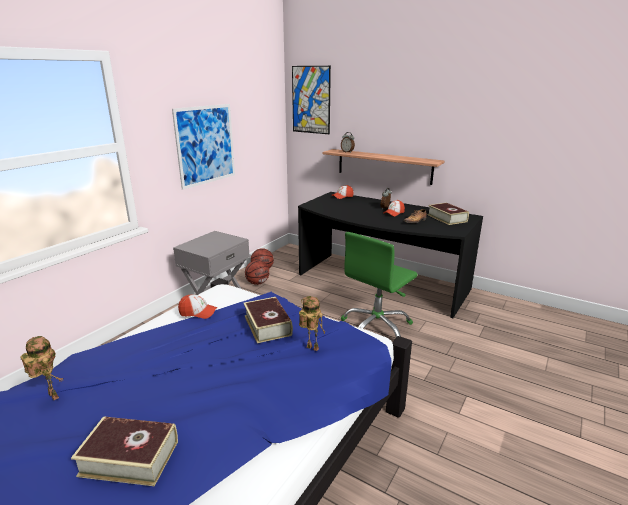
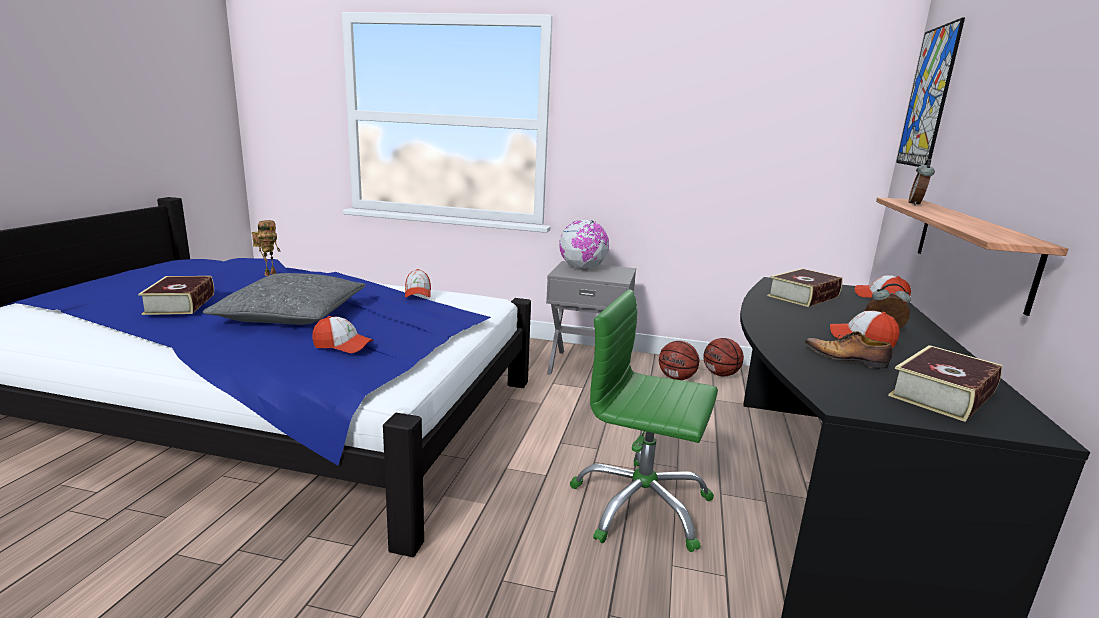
camera: 70 degrees right, 5 degrees down
picture [172,104,235,190] -> none
book [244,297,293,343] -> book moved to [767,268,843,307]
toy robot [299,296,326,351] -> cap [312,316,373,353]
none -> grey pillow [202,273,366,325]
none -> globe [559,220,609,269]

